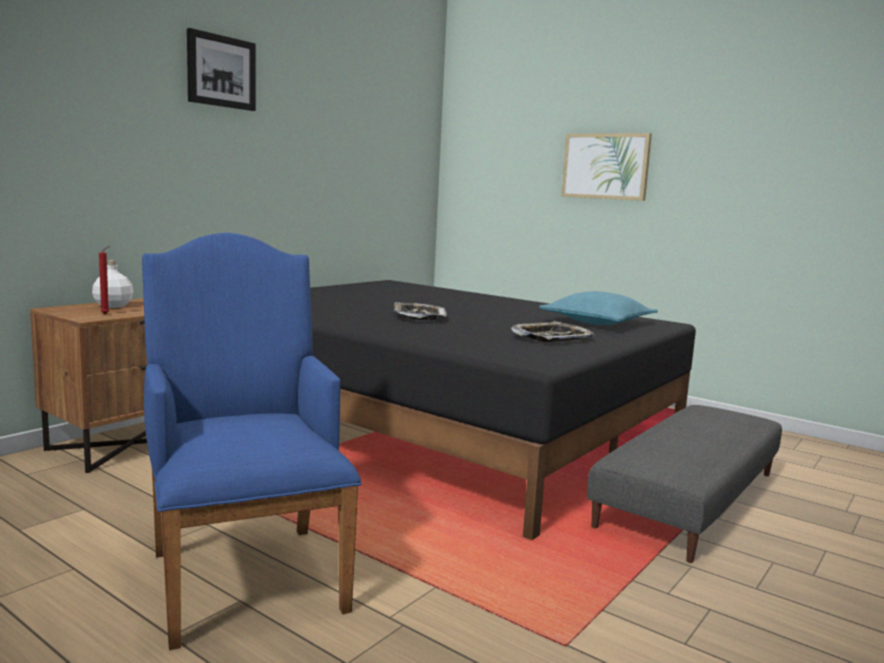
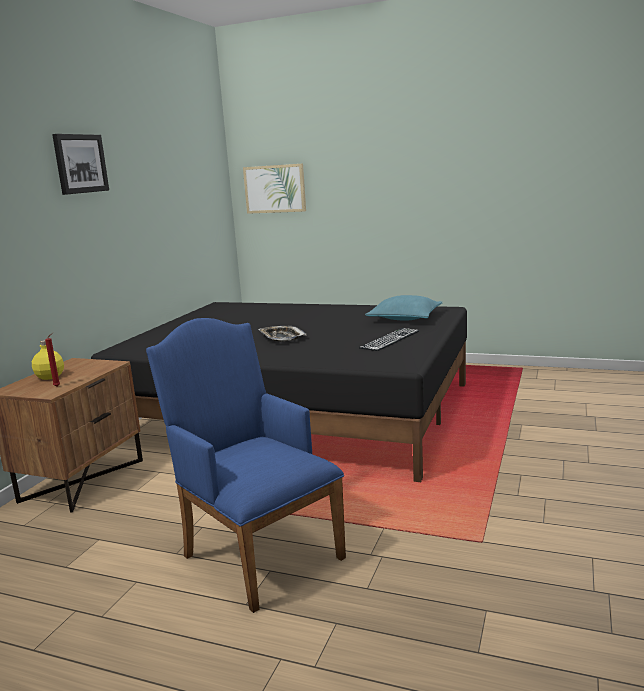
camera: 15 degrees left, 5 degrees up
white bottle [92,260,133,308] -> yellow bottle [32,340,64,380]
tray [511,321,595,342] -> keyboard [359,328,419,351]
picture [561,133,652,201] -> picture moved to [243,164,306,214]
grey ottoman [587,405,782,563] -> none

